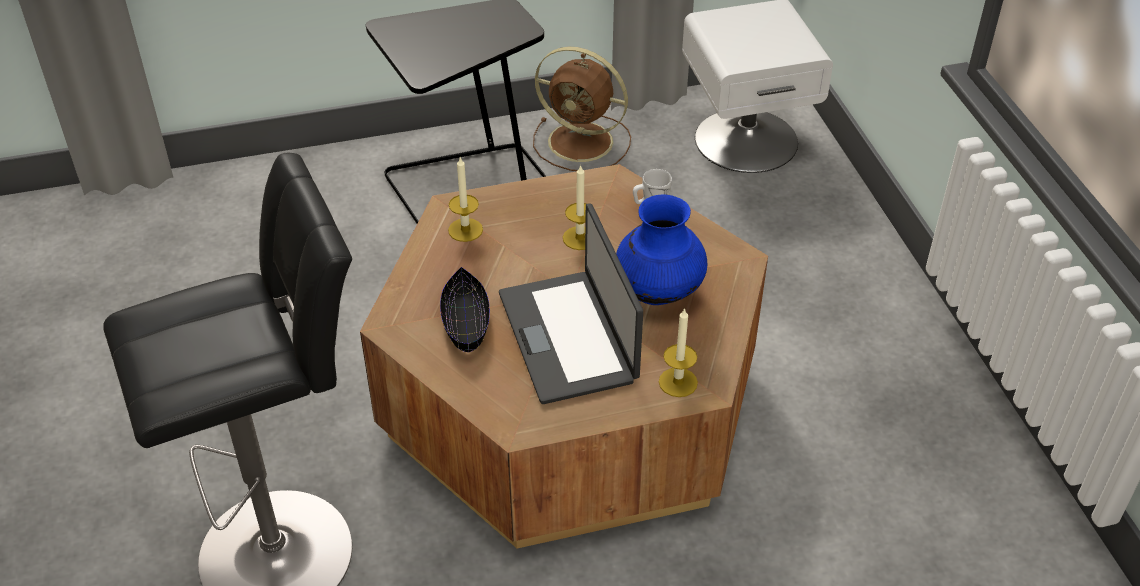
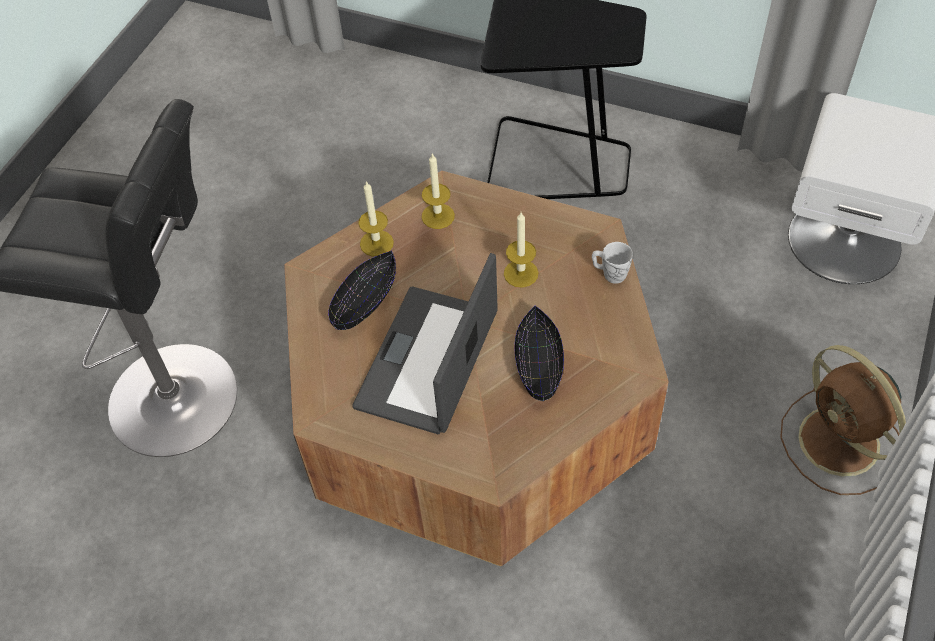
camera: 40 degrees right, 10 degrees up
brown fan [533,47,631,171] -> brown fan moved to [780,345,906,495]
blue vase [616,195,707,305] -> black bowl [515,306,564,401]
candle [659,308,698,397] -> candle moved to [358,181,394,256]

